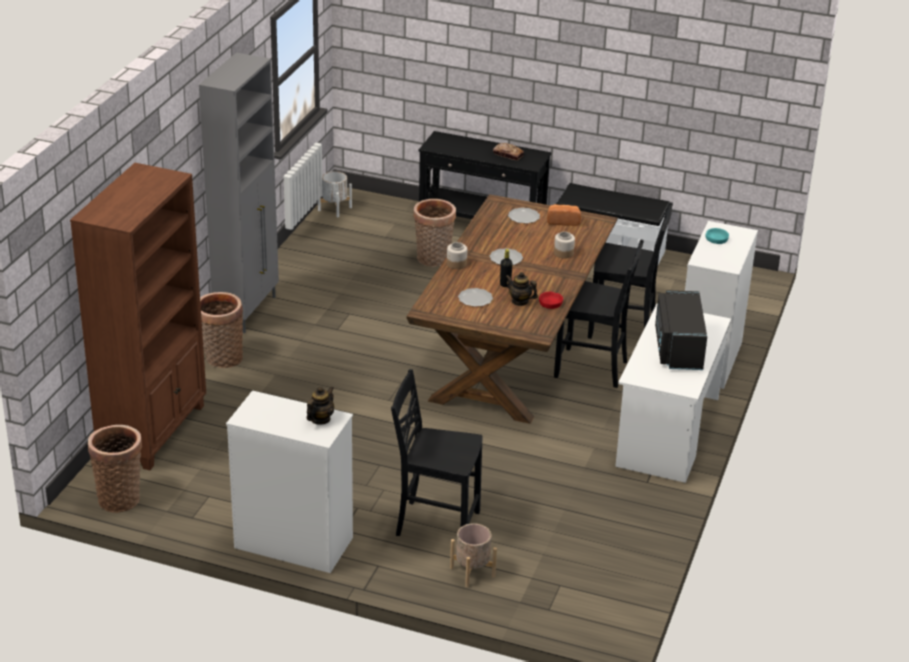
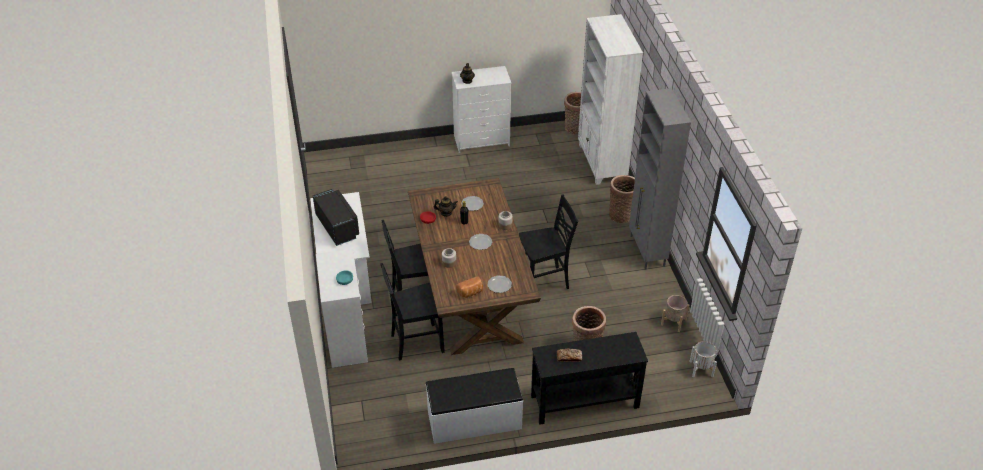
camera: 150 degrees right, 10 degrees up
brown bookcase [70,163,206,470] -> white bookcase [578,14,643,185]
black chair [391,369,483,536] -> black chair moved to [519,195,578,289]
beige planter [450,523,497,587] -> beige planter moved to [661,295,689,332]

